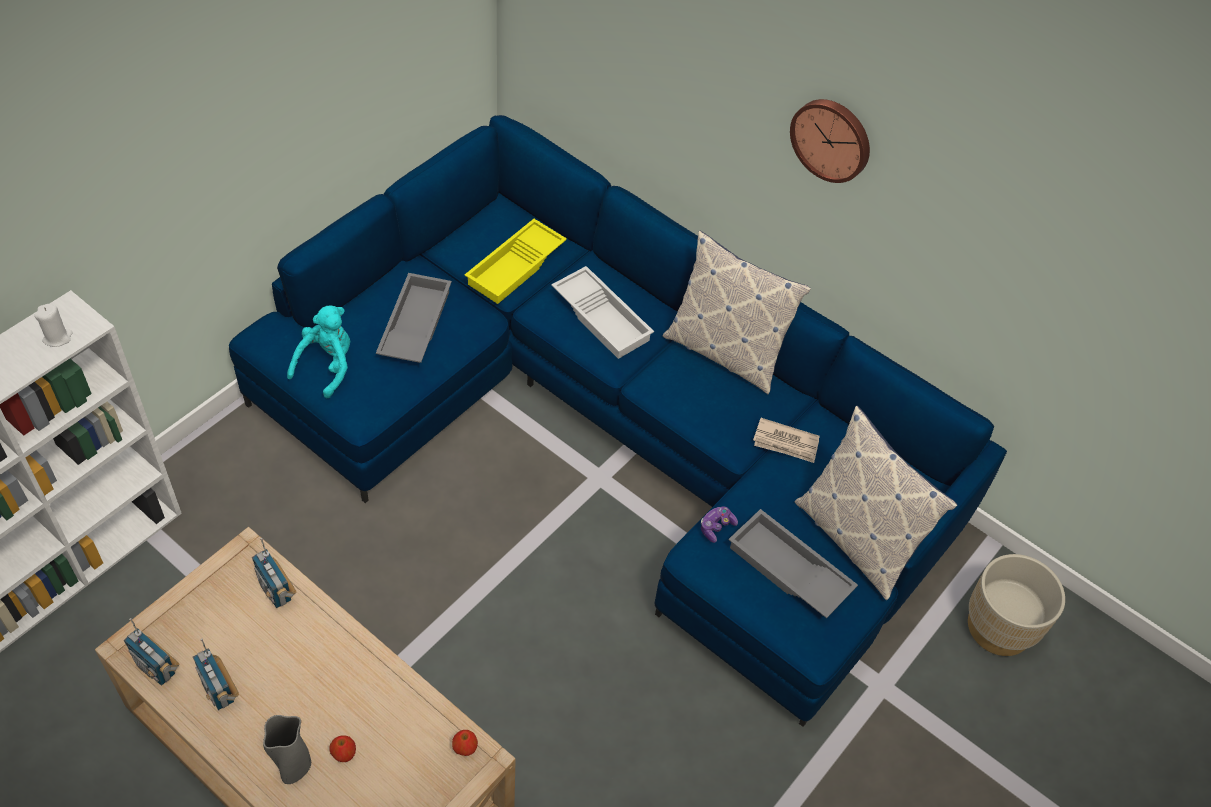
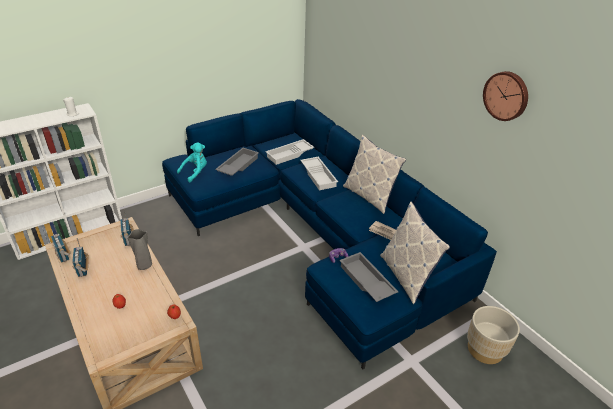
camera: 20 degrees right, 15 degrees down
grey vase [263,715,311,784] -> grey vase moved to [128,229,152,270]
yellow tray [465,219,567,304] -> white tray [265,139,314,165]
wall clock [790,99,870,183] -> wall clock moved to [483,71,528,121]

